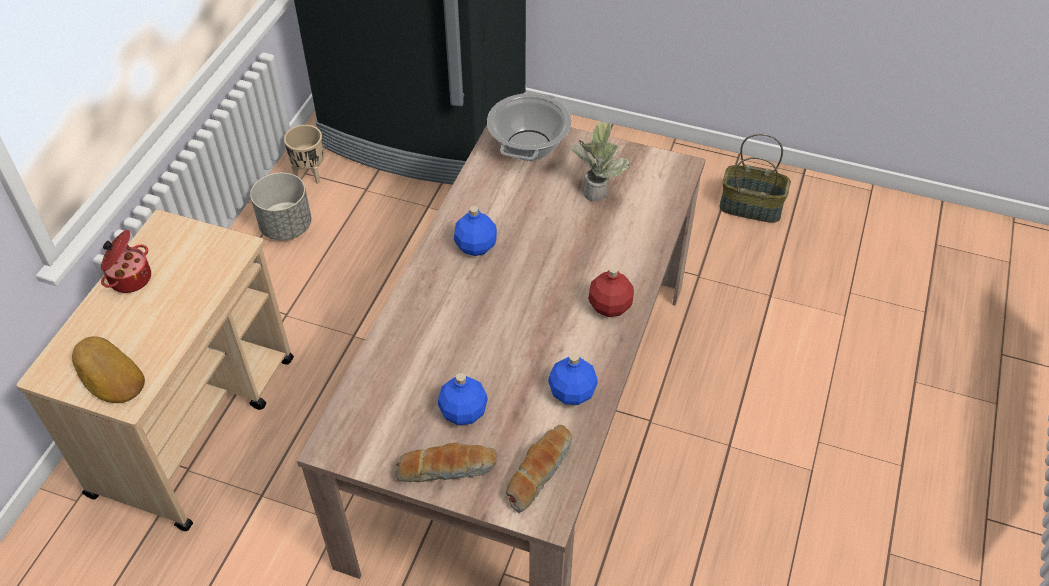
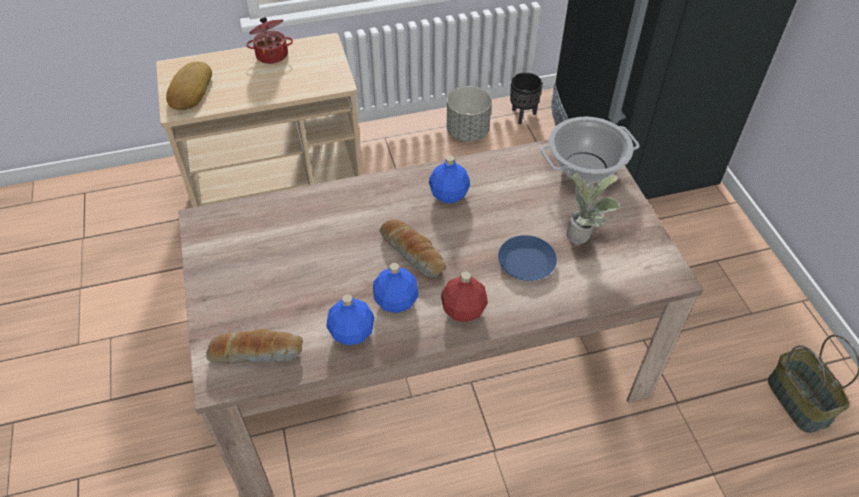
camera: 55 degrees right, 0 degrees up
beige planter [284,125,324,184] -> black planter [510,73,543,124]
bread [395,443,497,483] -> bread moved to [380,219,446,278]
blue bottle [438,373,488,425] -> blue bottle moved to [373,263,419,313]
none -> blue plate [498,235,557,281]

